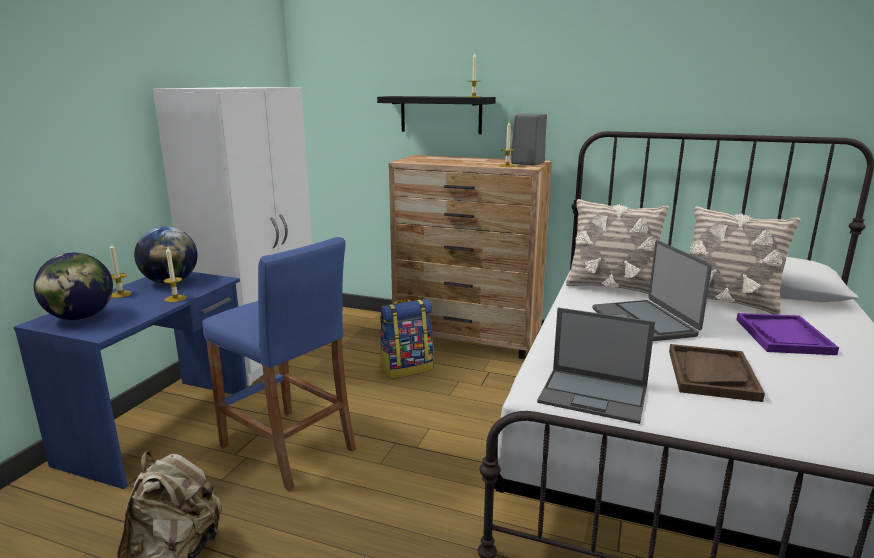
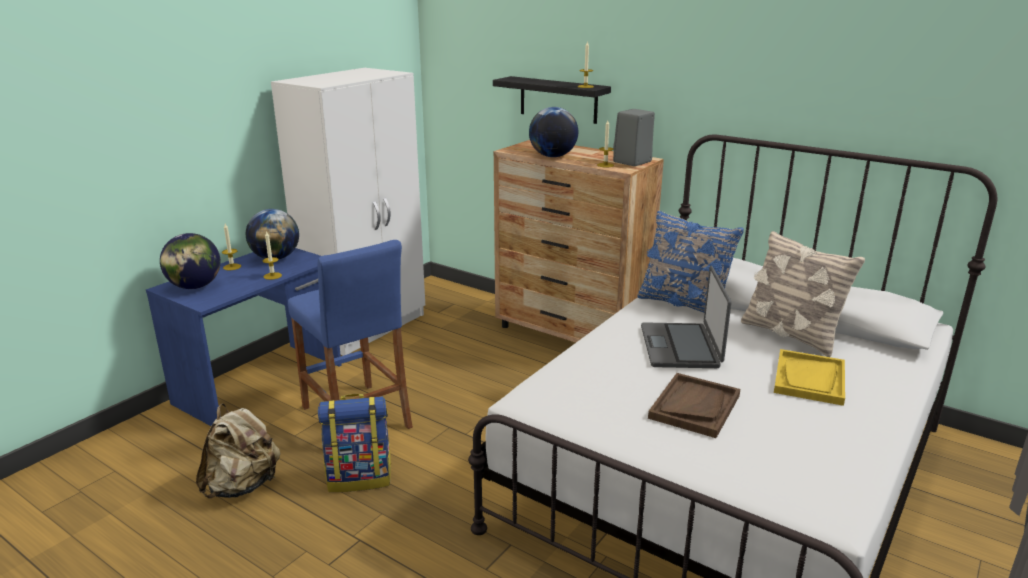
camera: 15 degrees right, 5 degrees up
backpack [380,299,434,379] -> backpack moved to [318,394,391,492]
laptop [537,307,655,424] -> none
beige pillow [566,199,669,294] -> blue pillow [637,211,744,313]
purple tray [736,313,839,355] -> yellow tray [774,349,845,406]
none -> globe [529,107,578,157]

